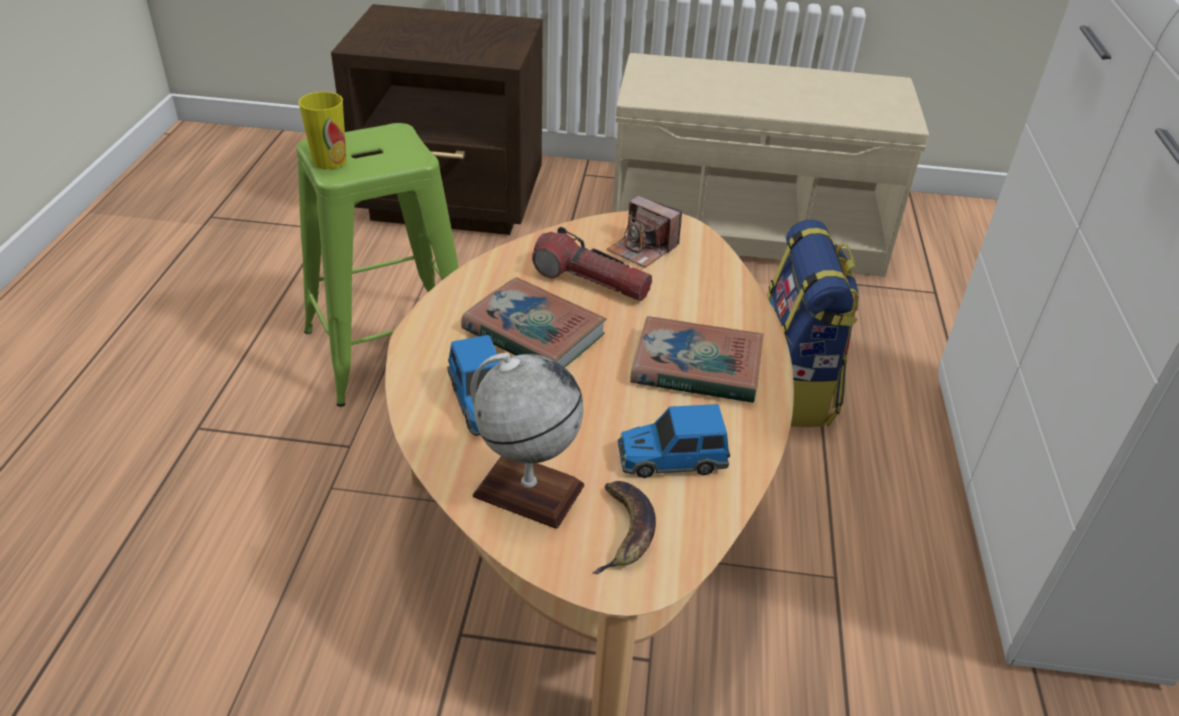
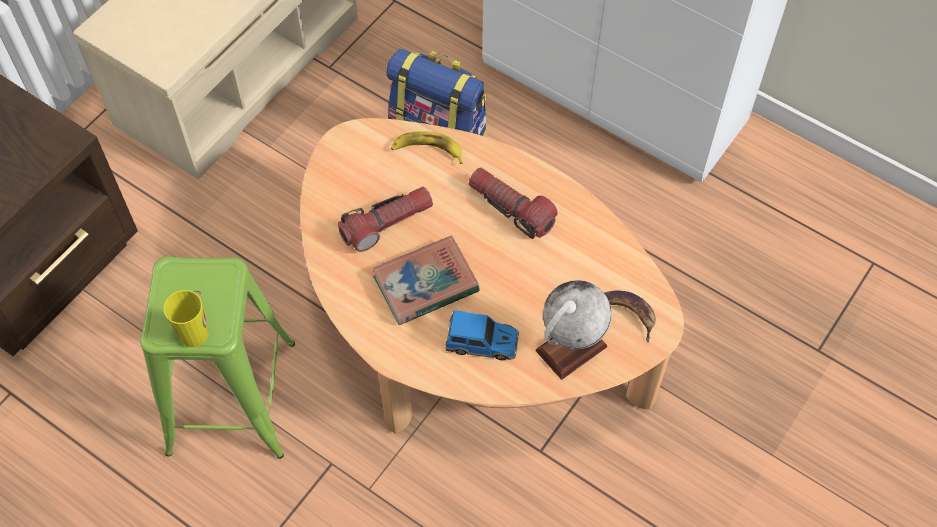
camera: 60 degrees left, 20 degrees up
camera [607,195,682,268] -> none
toy car [618,404,730,478] -> none
book [630,316,764,403] -> flashlight [469,168,558,239]
none -> banana [391,131,463,164]

